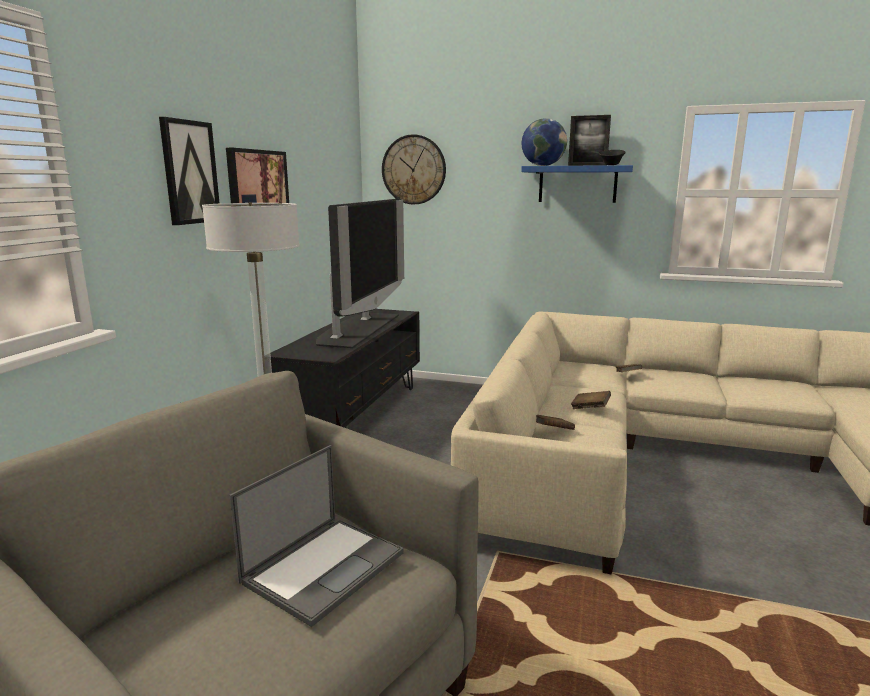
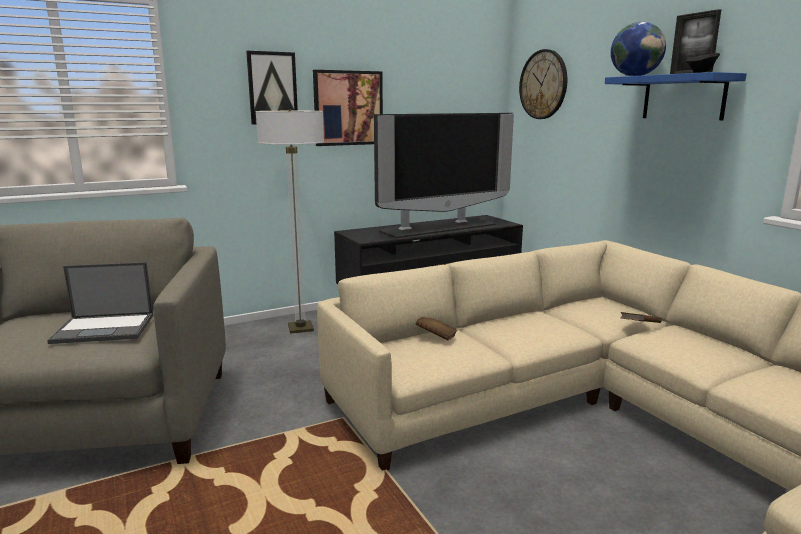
camera: 45 degrees right, 0 degrees up
brown book [571,391,611,409] -> none

